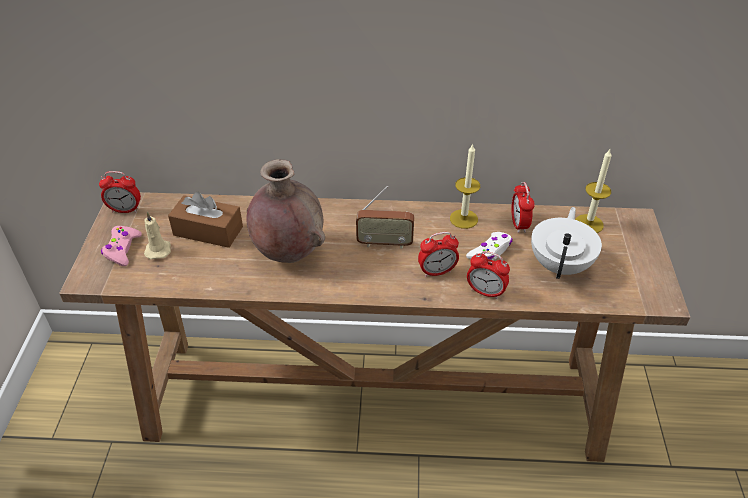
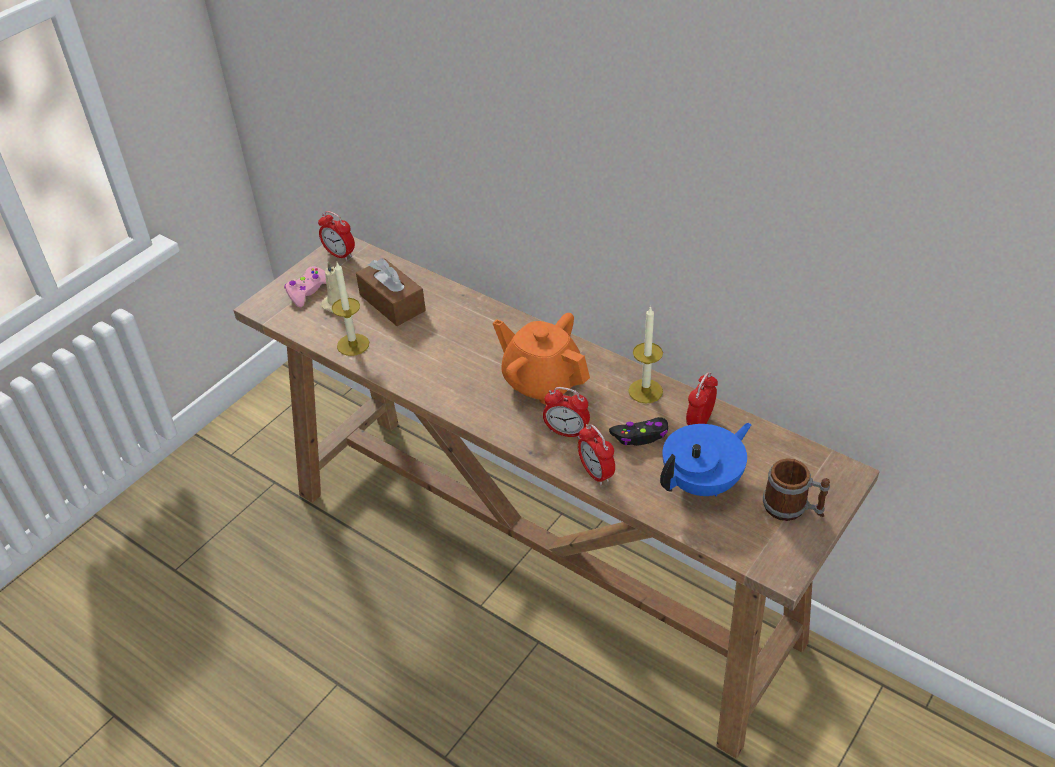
camera: 35 degrees right, 0 degrees up
brown vase [246,159,325,263] -> none
radio [356,186,414,249] -> orange teapot [493,313,590,404]
white game controller [466,232,513,260] -> black game controller [609,417,668,446]
white teapot [531,207,602,279] -> blue teapot [660,423,752,496]
candle [575,149,612,233] -> candle moved to [332,262,369,356]
none -> mug [763,458,830,521]

